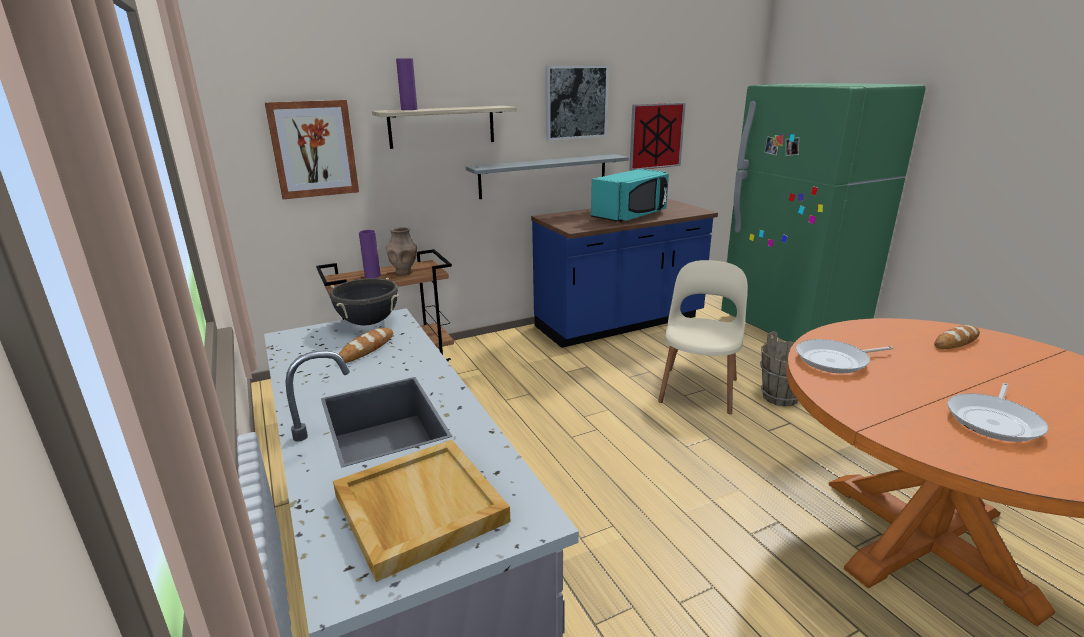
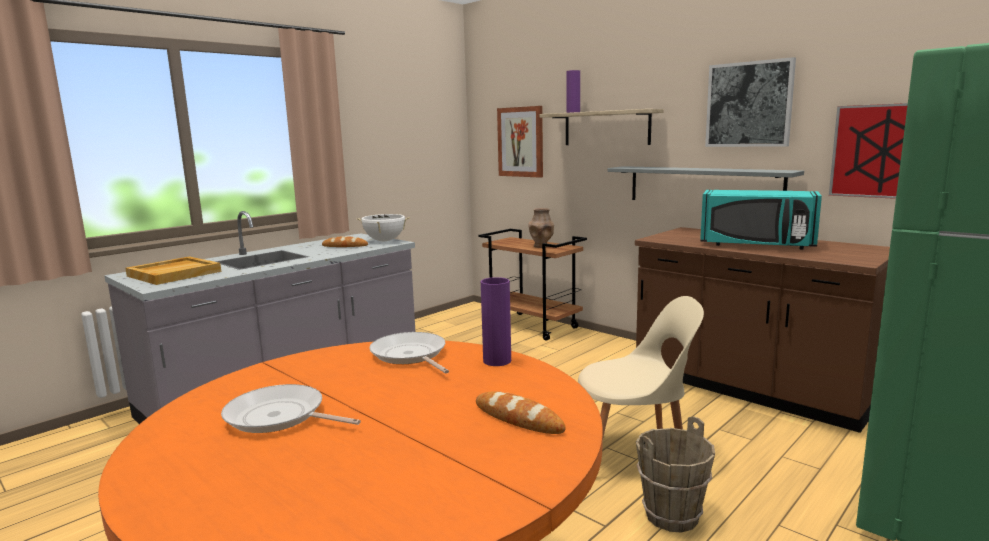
camera: 70 degrees right, 10 degrees down
black cooking pot [330,277,399,325] -> white cooking pot [357,214,410,241]
purple vase [359,230,381,278] -> purple vase moved to [481,277,511,366]
blue counter [531,199,718,348] -> brown counter [635,227,890,433]

